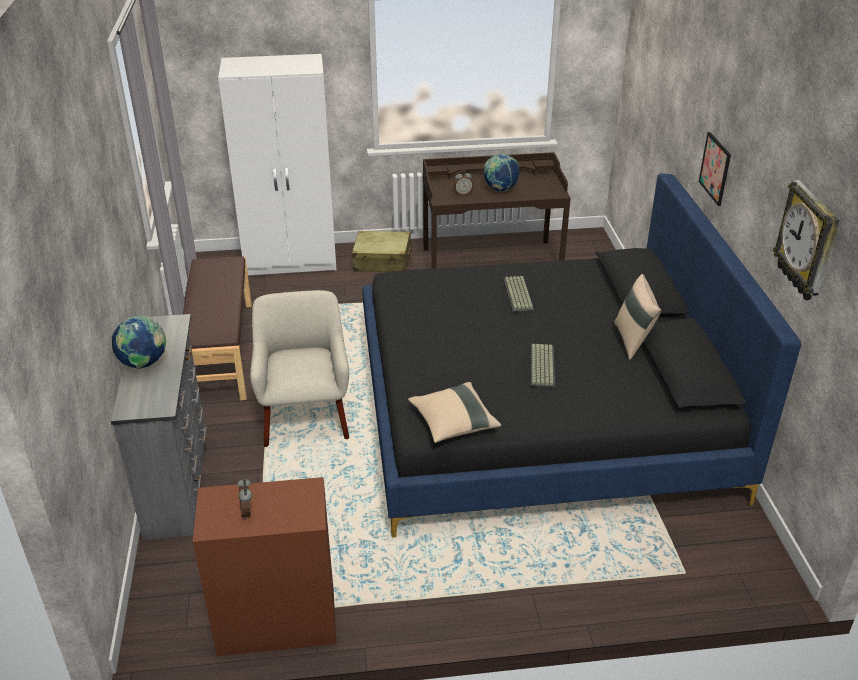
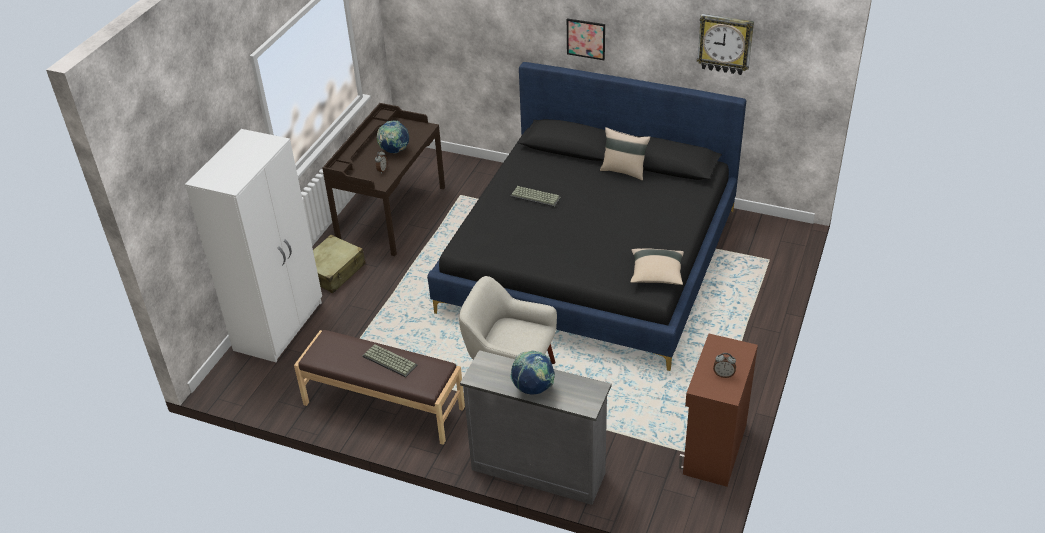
camera: 60 degrees left, 5 degrees up
keyboard [530,344,555,388] -> keyboard moved to [363,344,418,377]

